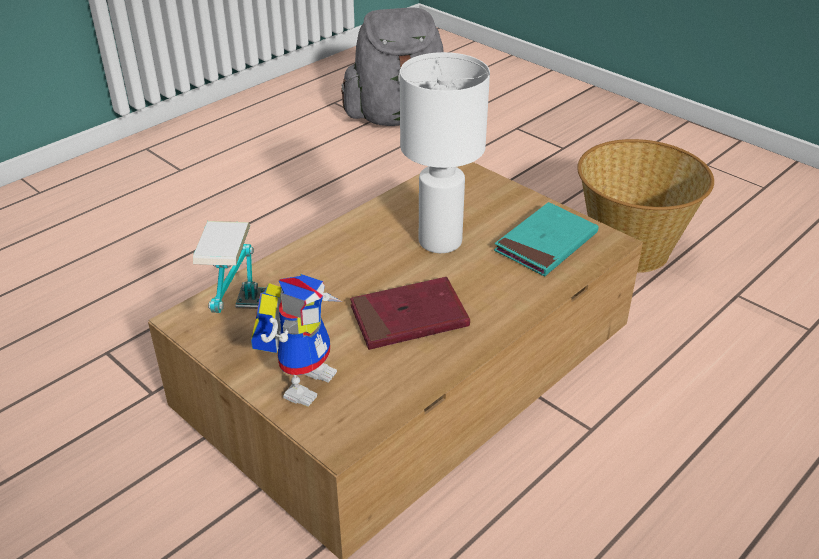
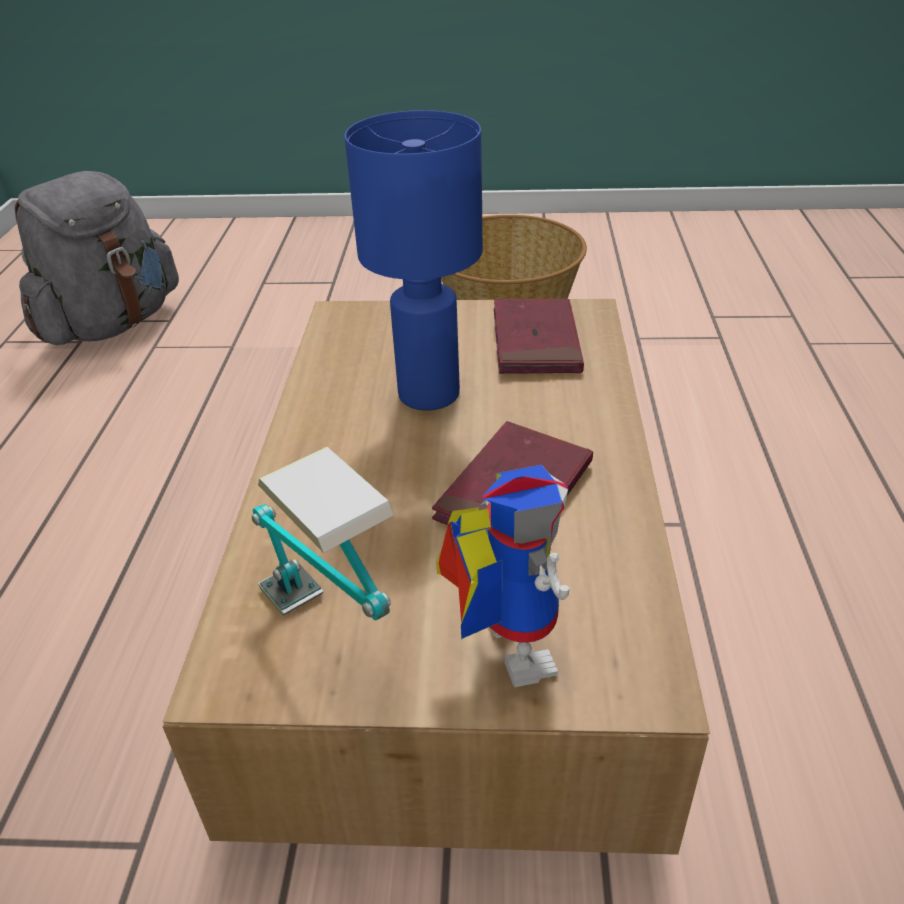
camera: 40 degrees left, 0 degrees up
white table lamp [400,52,490,253] -> blue table lamp [344,110,483,410]
turquoise book [494,202,599,276] -> red book [494,298,584,374]

